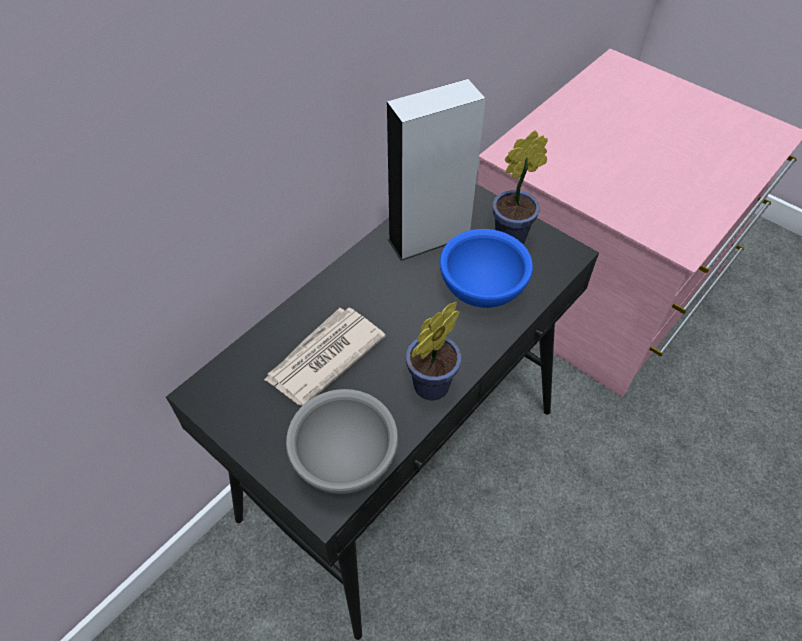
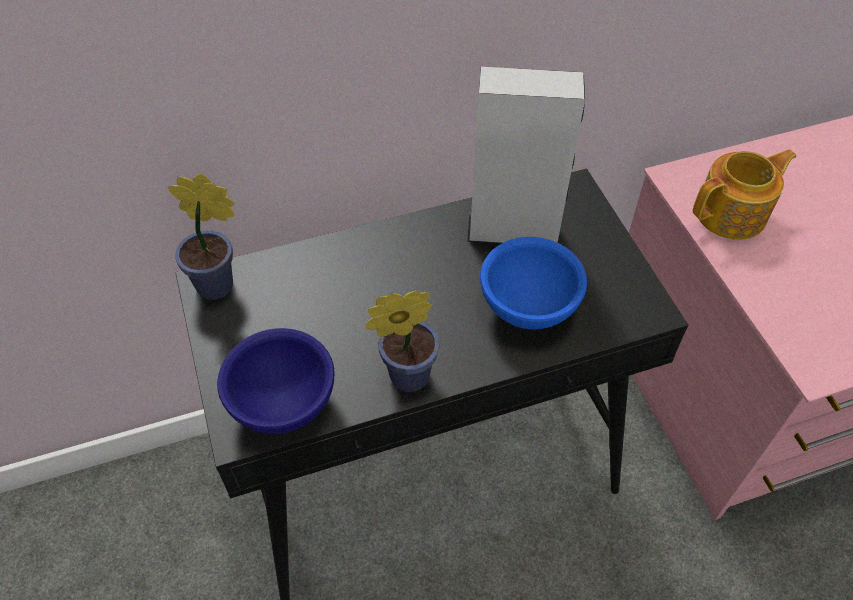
camera: 30 degrees right, 0 degrees up
newspaper [264,308,386,406] -> none
grey bowl [286,389,398,494] -> blue bowl [217,328,335,434]
potted plant [493,130,548,244] -> potted plant moved to [168,174,234,300]
none -> teapot [692,149,796,240]

